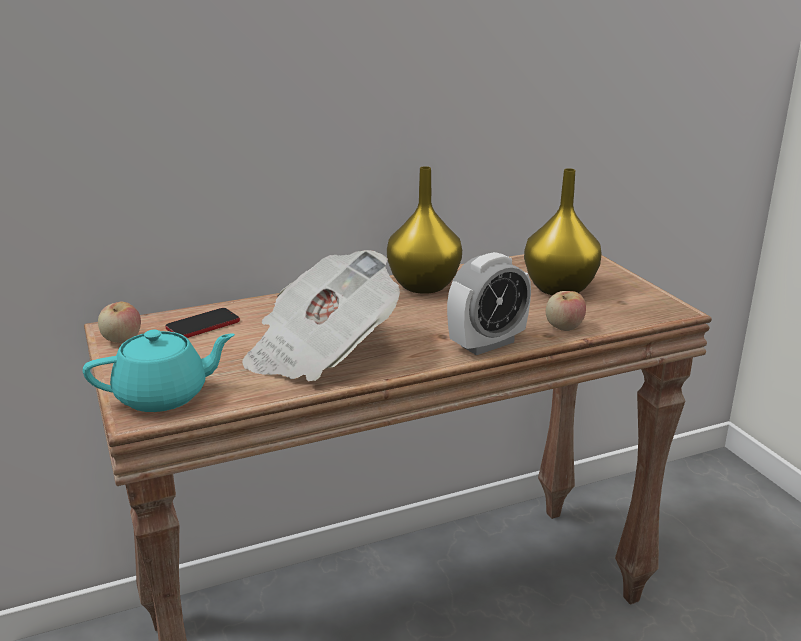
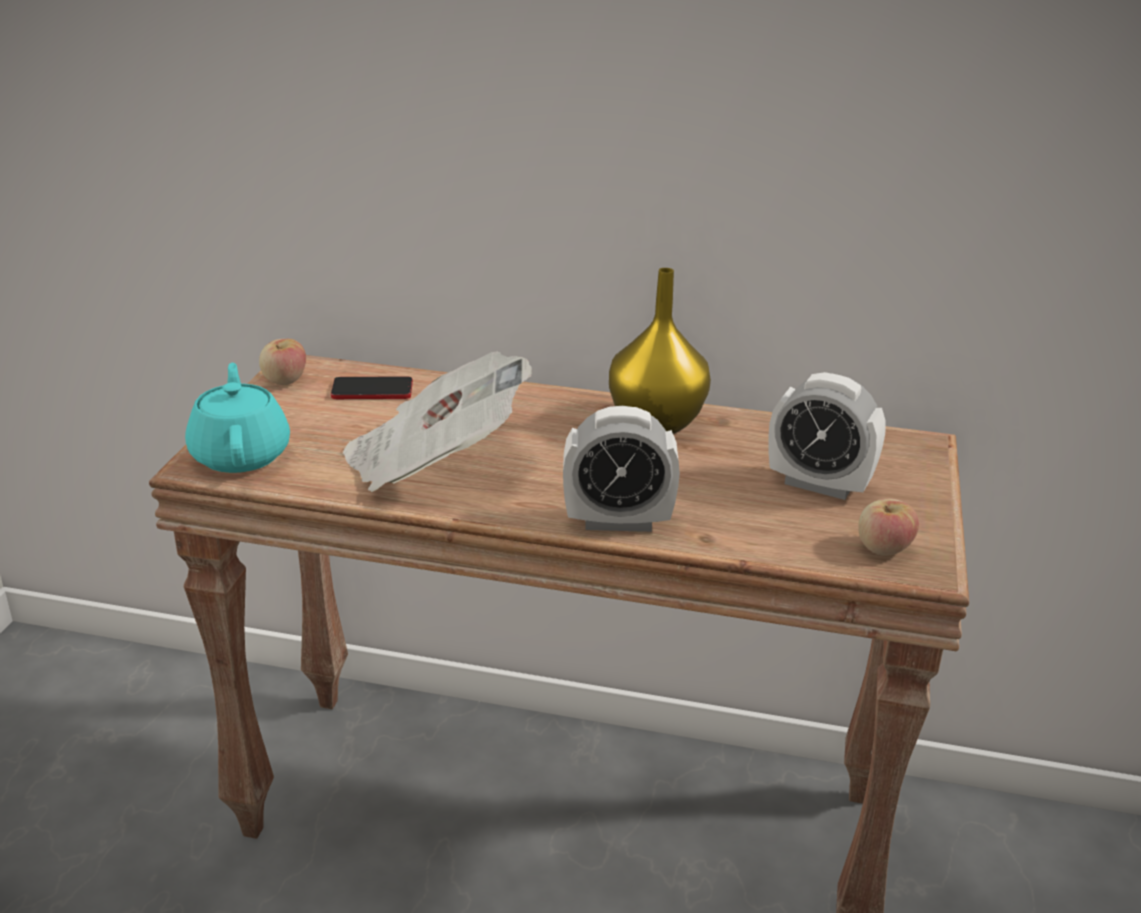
camera: 35 degrees right, 5 degrees up
turquoise teapot [83,330,235,412] -> turquoise teapot turned 120 degrees counterclockwise [185,363,290,473]
yellow vase [524,168,602,295] -> alarm clock [768,372,886,500]
apple [546,291,586,331] -> apple moved to [858,498,919,556]

